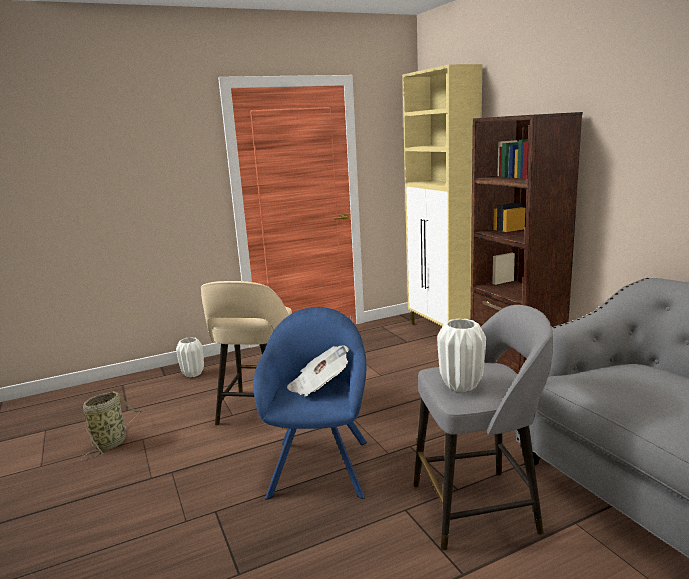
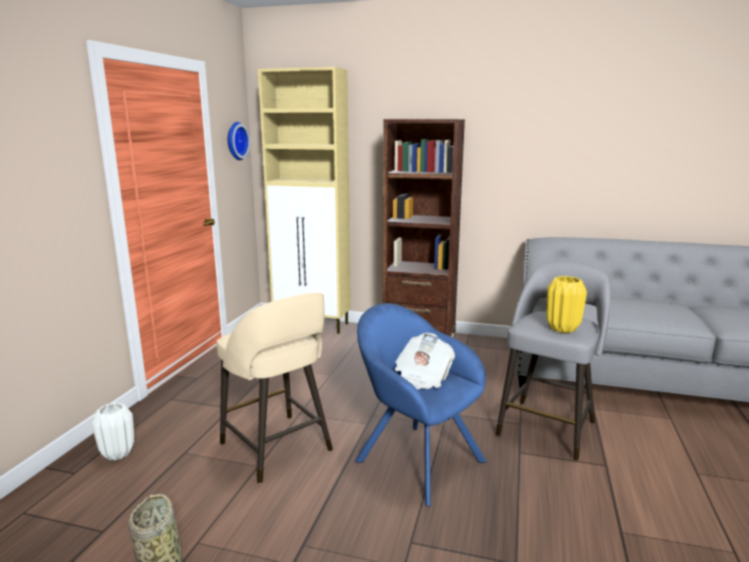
camera: 50 degrees left, 0 degrees up
white vase [437,319,486,392] -> yellow vase [547,276,587,333]
none -> wall clock [228,122,250,160]

